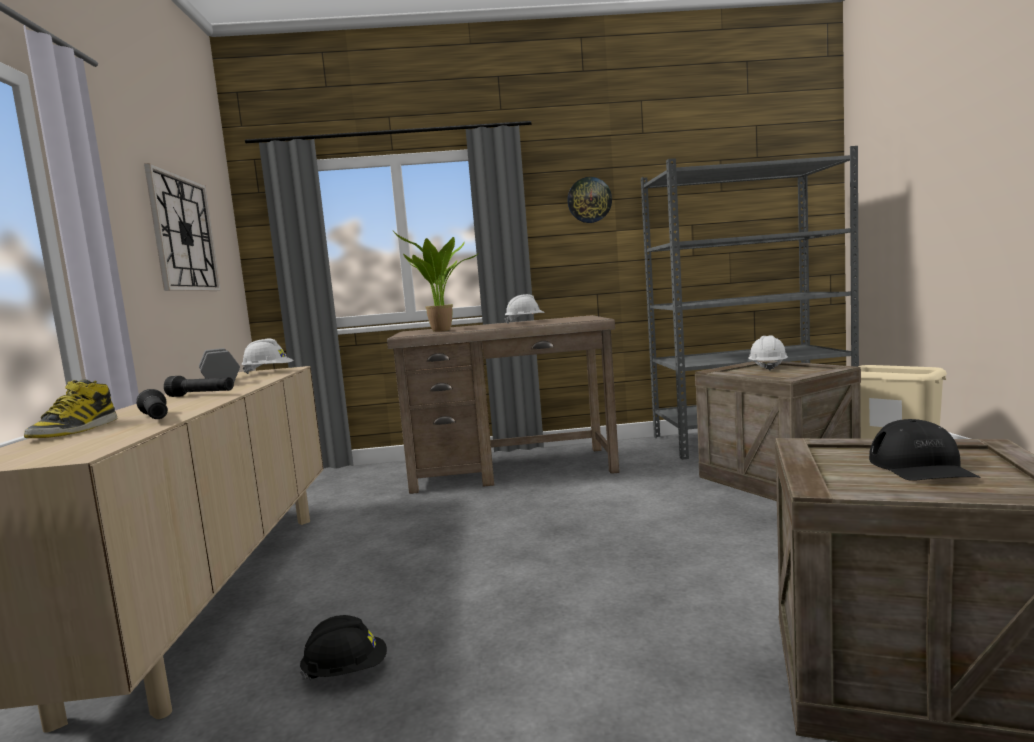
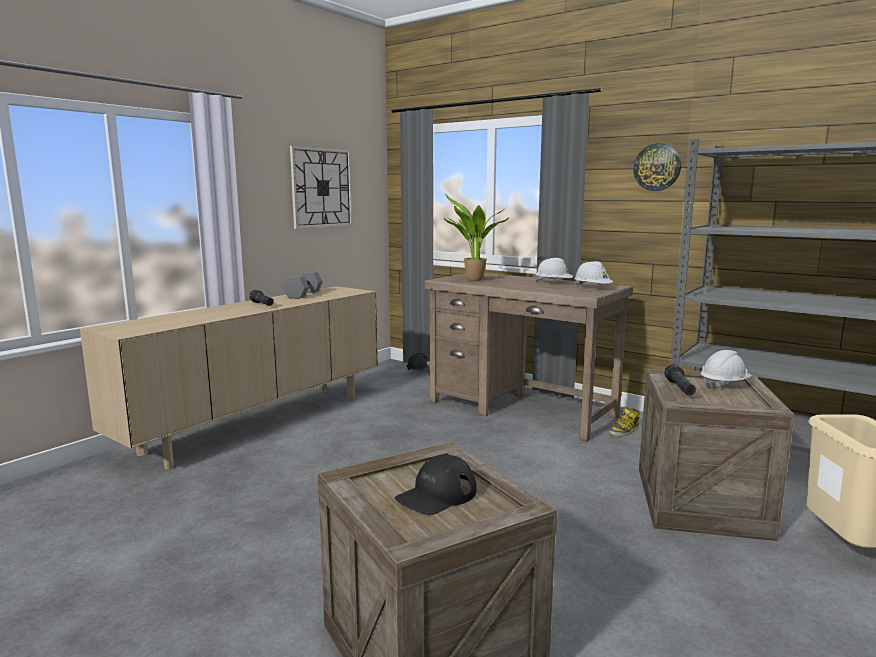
camera: 40 degrees right, 5 degrees up
boot [24,379,117,438] -> boot moved to [609,407,640,437]
black flashlight [136,389,168,419] -> black flashlight moved to [664,364,696,395]
white hard hat [241,339,293,374] -> white hard hat moved to [574,261,613,286]
black hard hat [299,615,387,681] -> black hard hat moved to [406,353,430,371]

